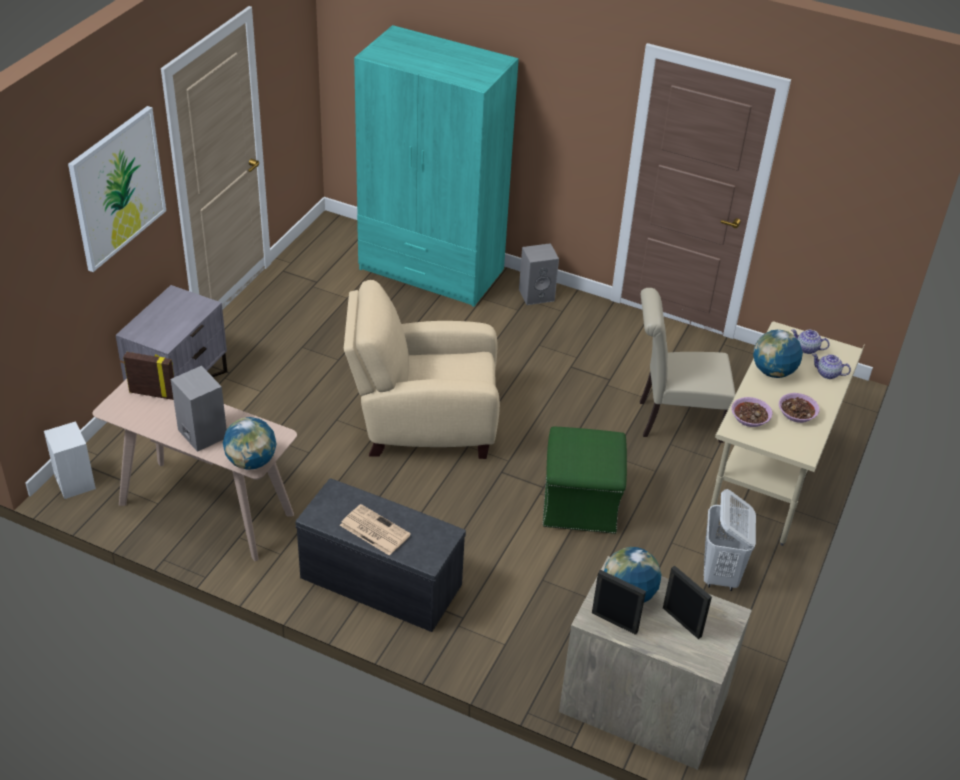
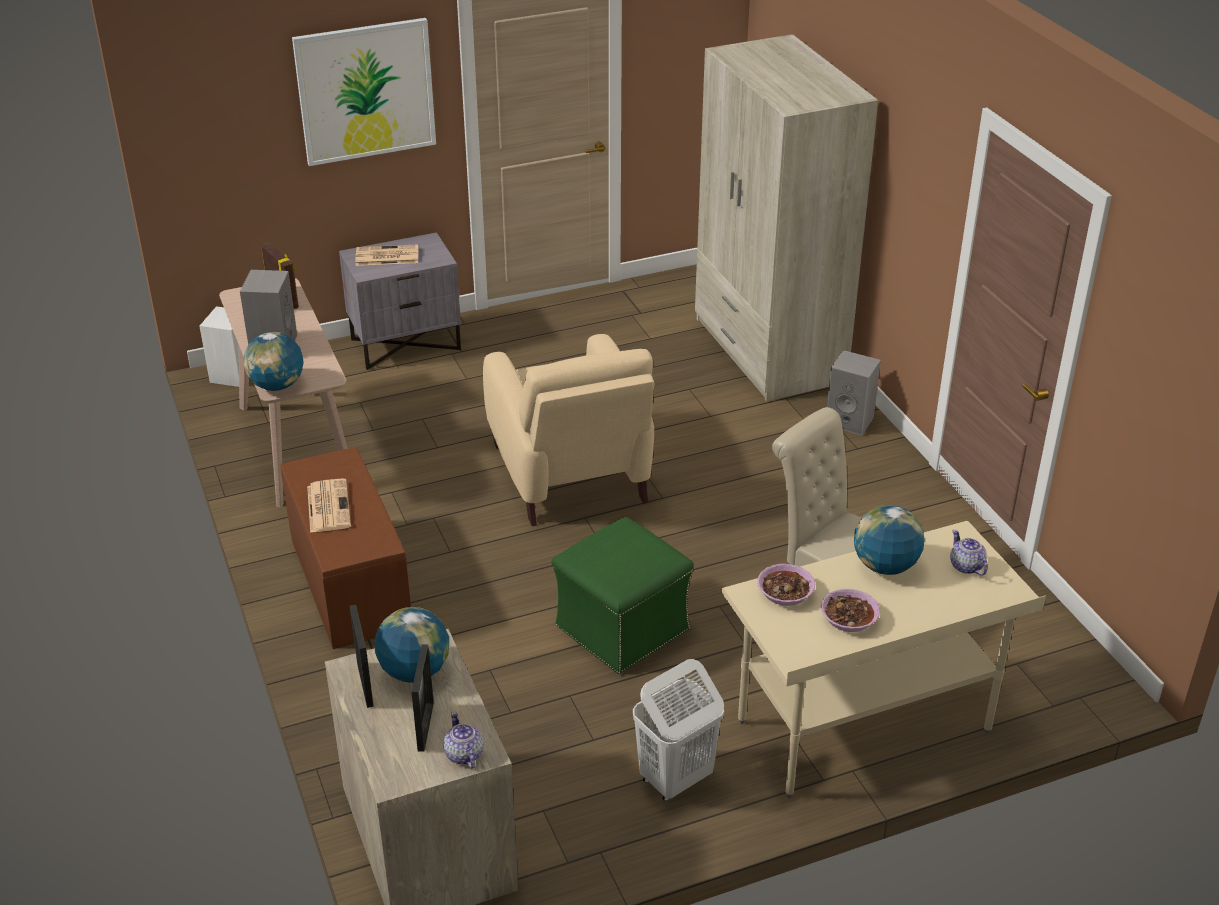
camera: 45 degrees right, 5 degrees down
grey bench [296,478,466,632] -> brown bench [280,447,411,649]
beige armchair [344,280,500,459] -> beige armchair turned 150 degrees counterclockwise [483,334,654,526]
turquoise wardrobe [354,25,519,307] -> beige wardrobe [695,34,878,402]
teapot [812,353,851,379] -> teapot moved to [443,712,484,769]
none -> newspaper [356,244,418,266]

